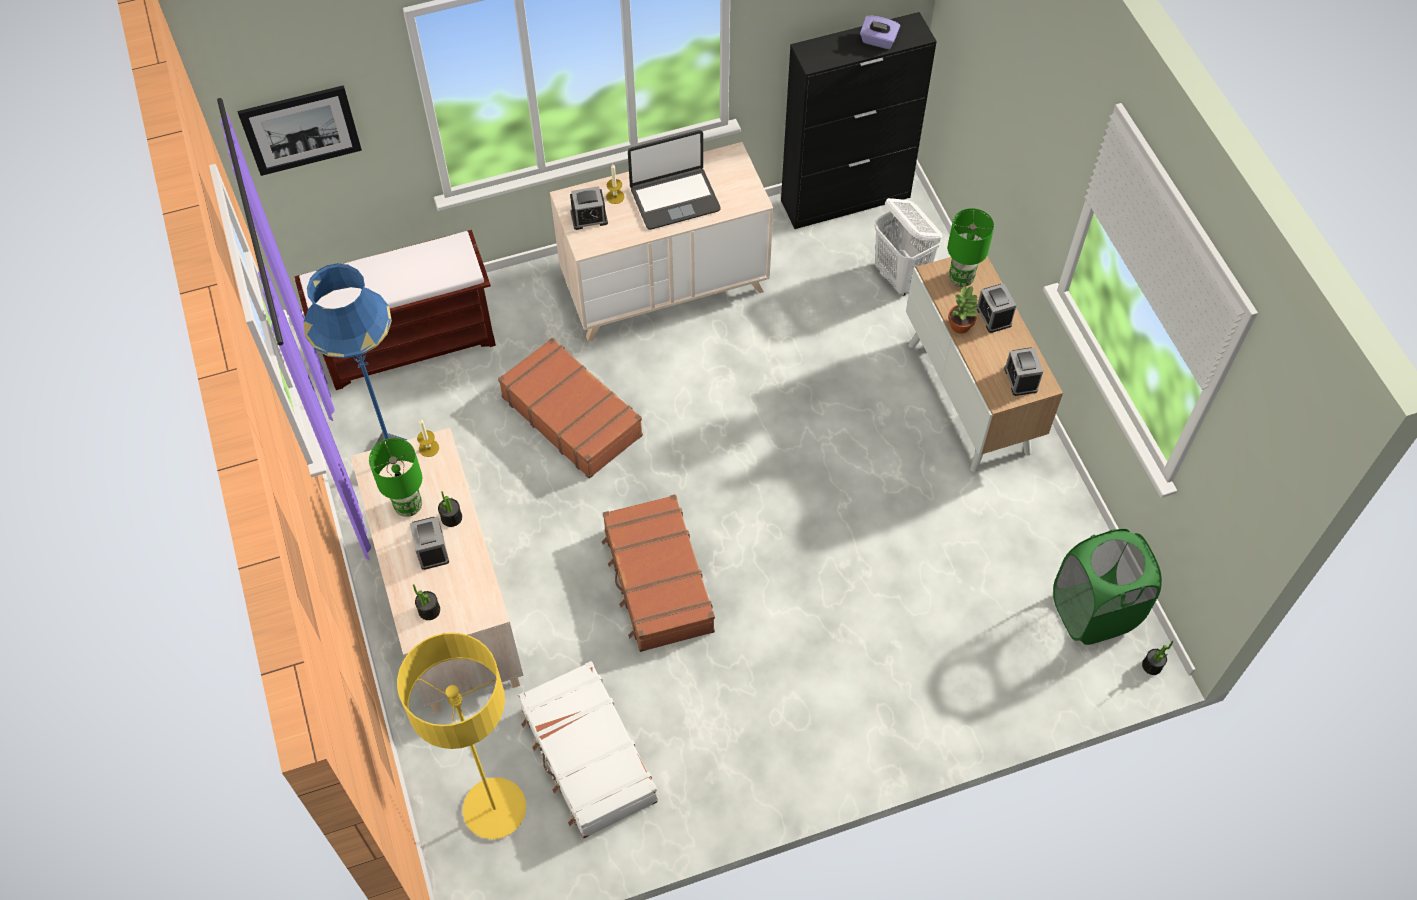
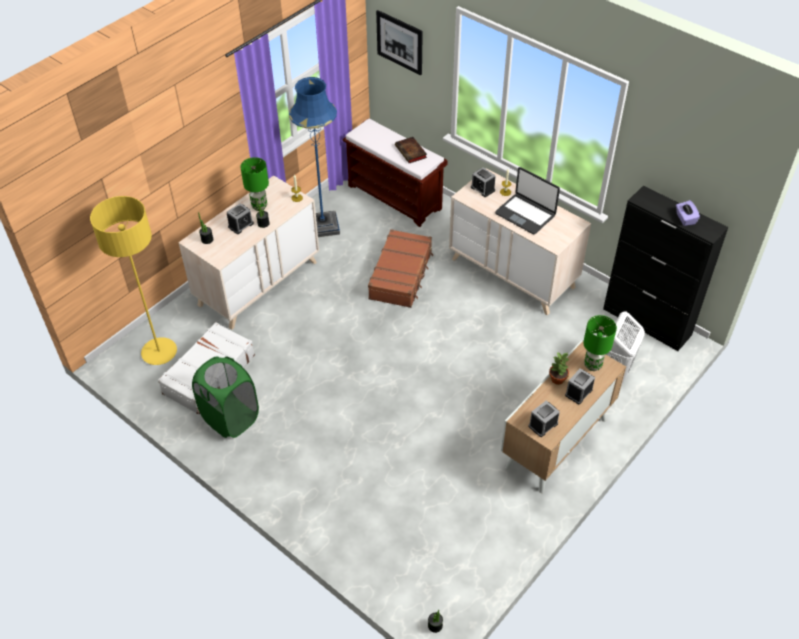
camera: 60 degrees right, 10 degrees down
brown suitcase [601,494,715,652] -> none
green laundry basket [1053,529,1162,645] -> green laundry basket moved to [192,356,259,438]
none -> book [395,137,427,163]

